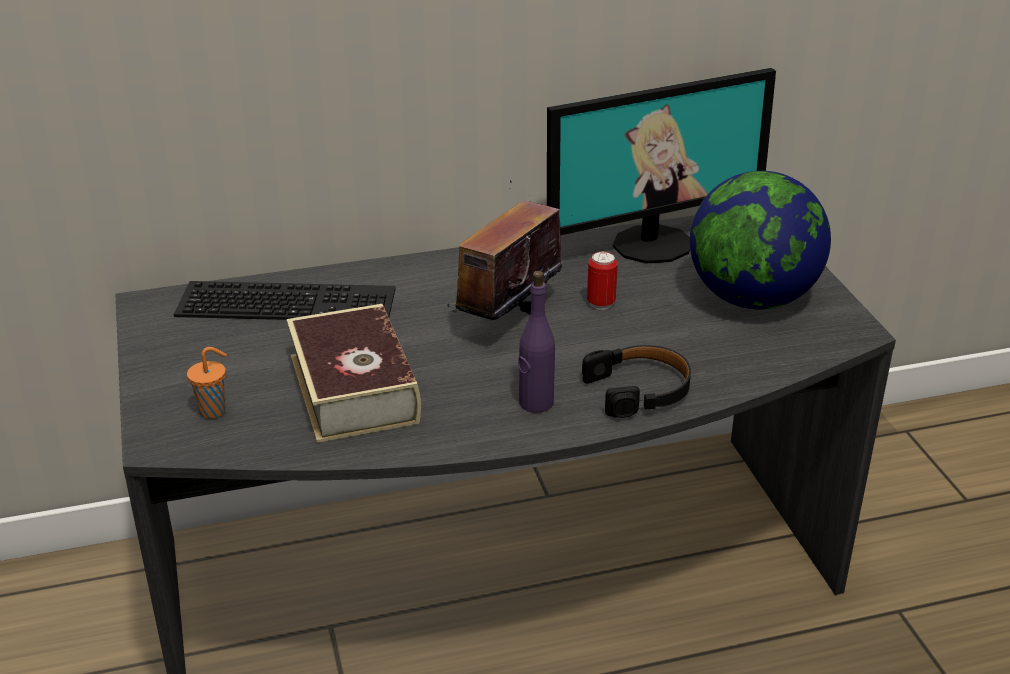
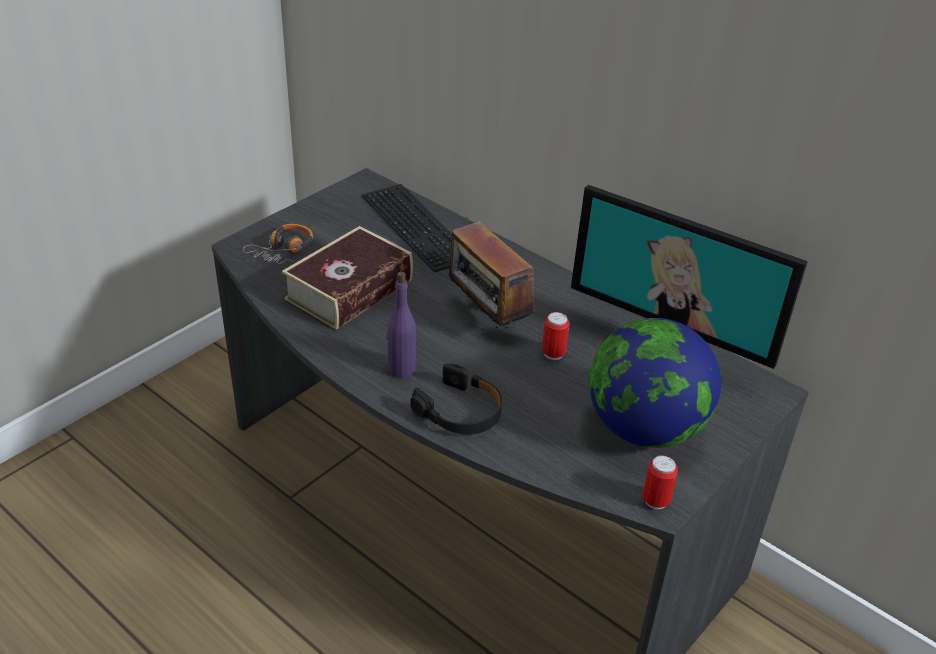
camera: 55 degrees right, 5 degrees up
orange cup [187,347,227,419] -> headphones [243,224,313,264]
radio [448,181,572,320] -> radio turned 120 degrees counterclockwise [449,217,535,329]
none -> can [643,455,678,509]

